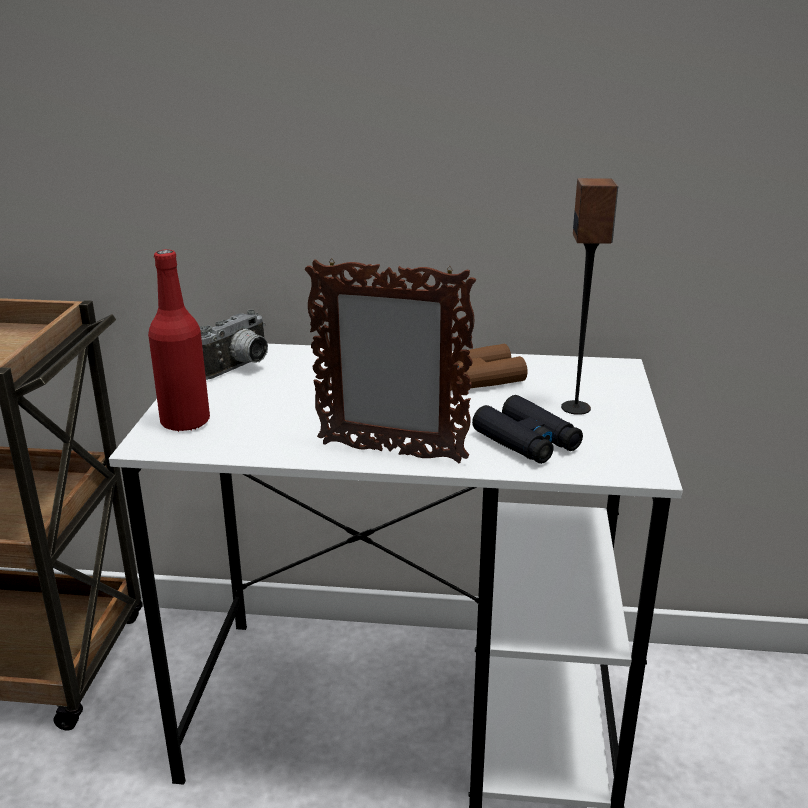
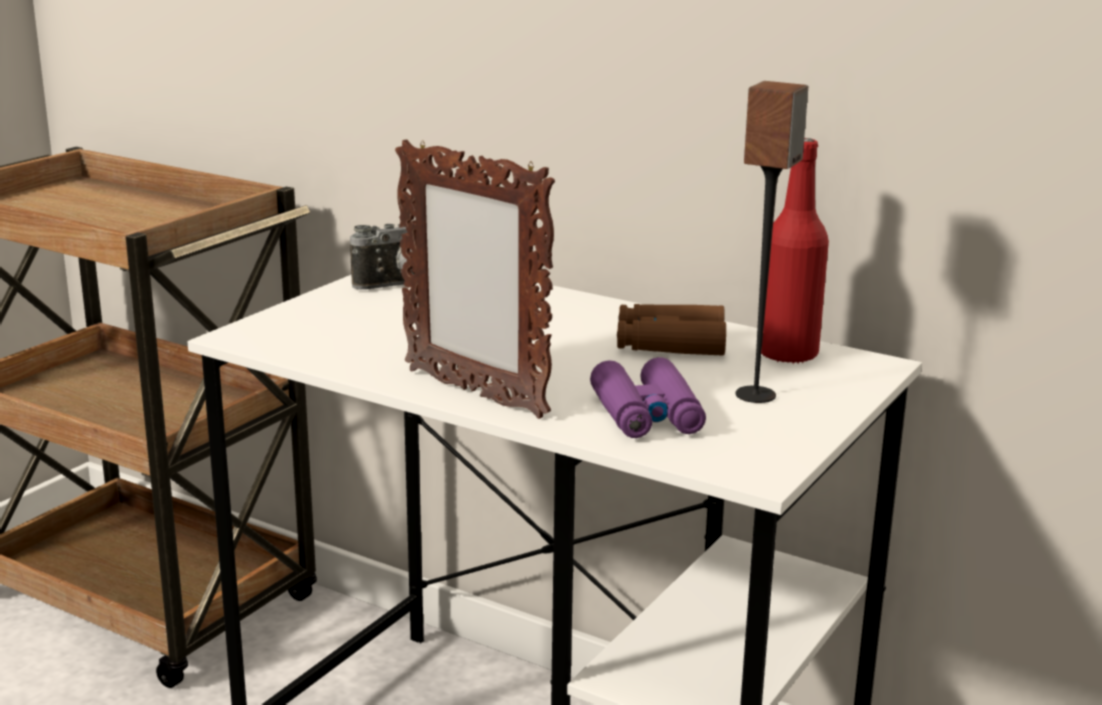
camera: 25 degrees right, 5 degrees down
red bottle [148,250,210,432] -> red bottle moved to [761,138,829,364]
black binoculars [472,395,583,464] -> purple binoculars [590,357,706,438]

